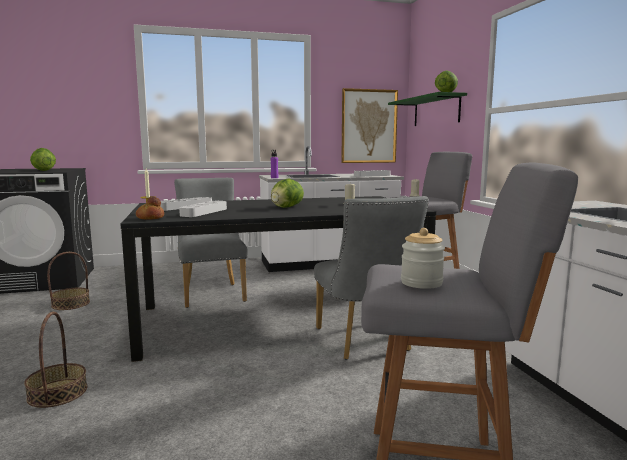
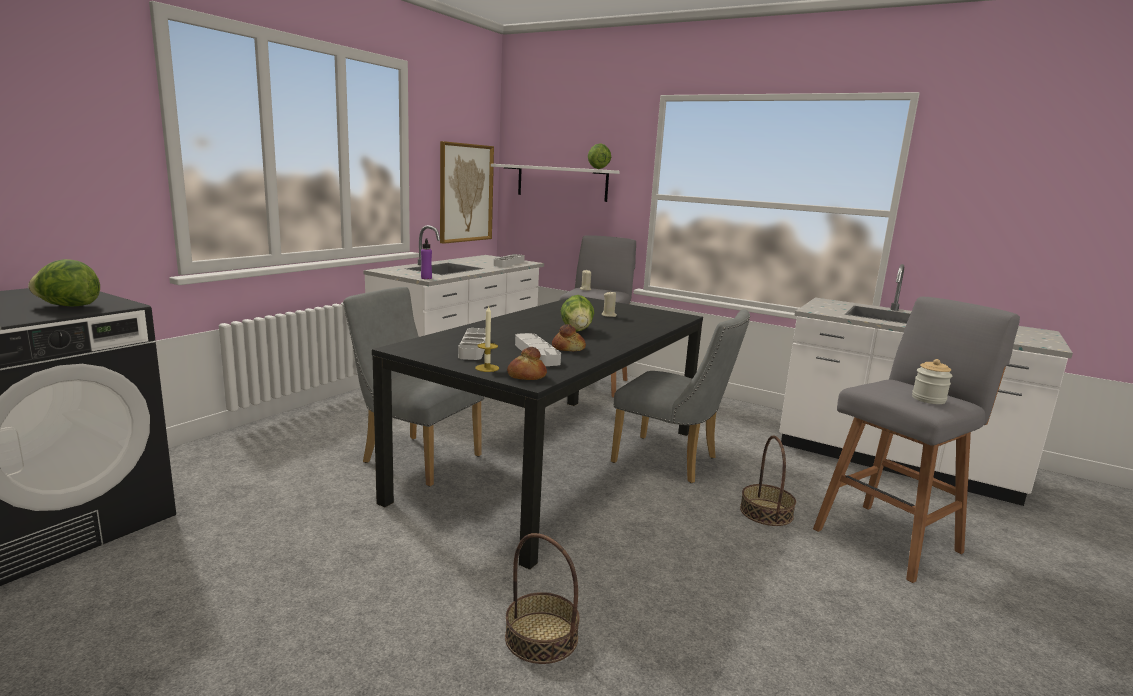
camera: 45 degrees left, 5 degrees up
basket [47,252,90,310] -> basket moved to [740,436,796,526]
green shelf [388,92,467,126] -> white shelf [491,164,620,202]
none -> bread [552,324,586,351]

